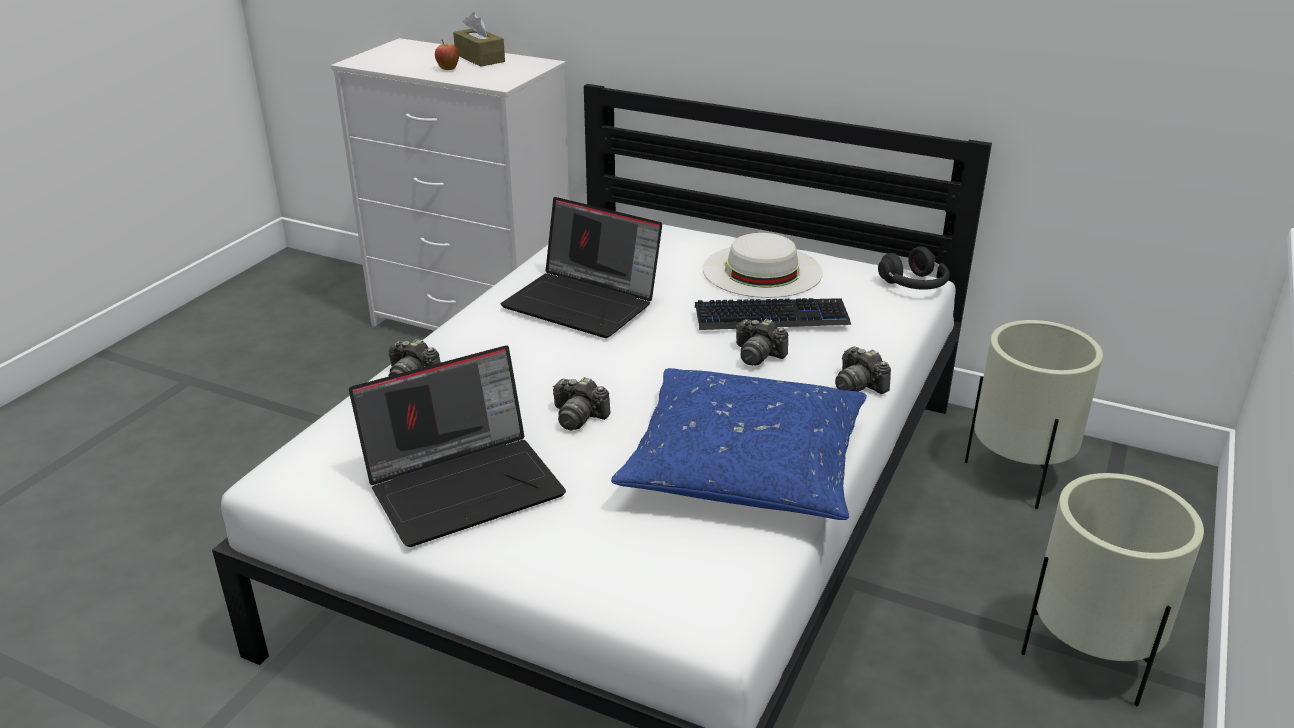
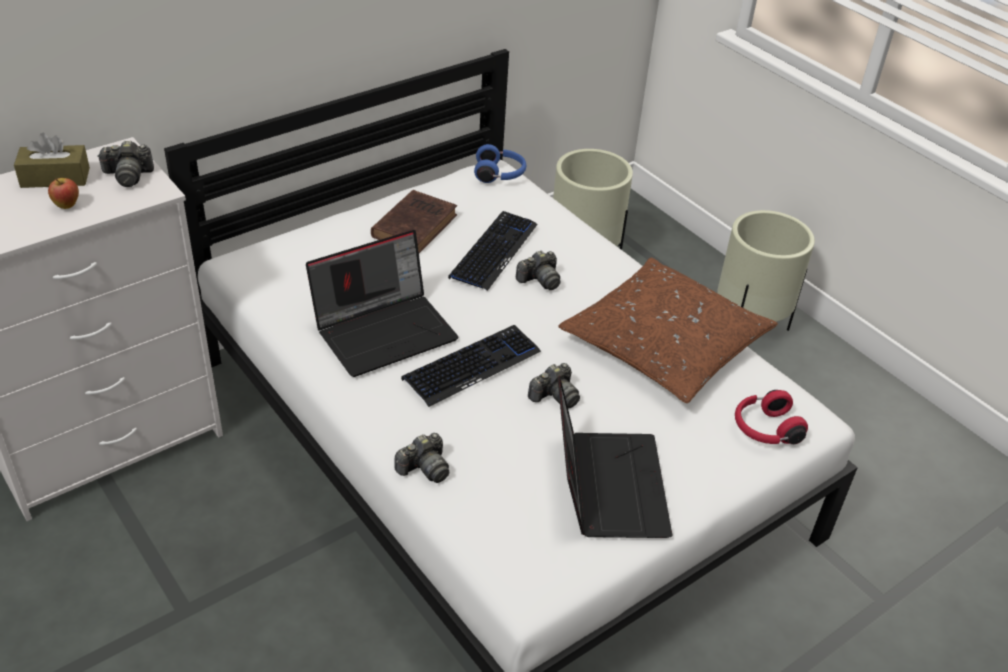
camera: 65 degrees left, 10 degrees up
blue pillow [611,368,867,520] -> brown pillow [558,258,778,403]
white hat [703,233,823,298] -> brown book [371,190,457,253]
camera [835,346,891,394] -> camera moved to [97,141,154,187]
black headphones [878,246,950,290] -> blue headphones [474,144,527,183]
none -> keyboard [401,325,541,407]
none -> red headphones [735,390,808,444]

